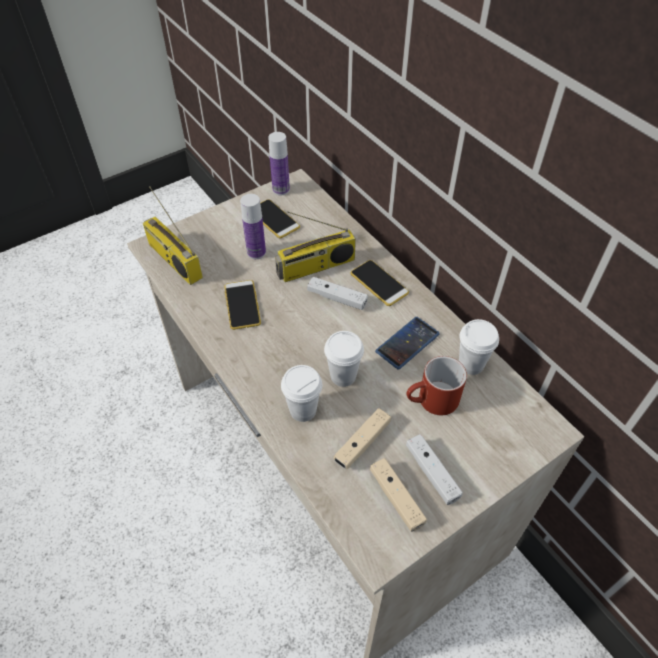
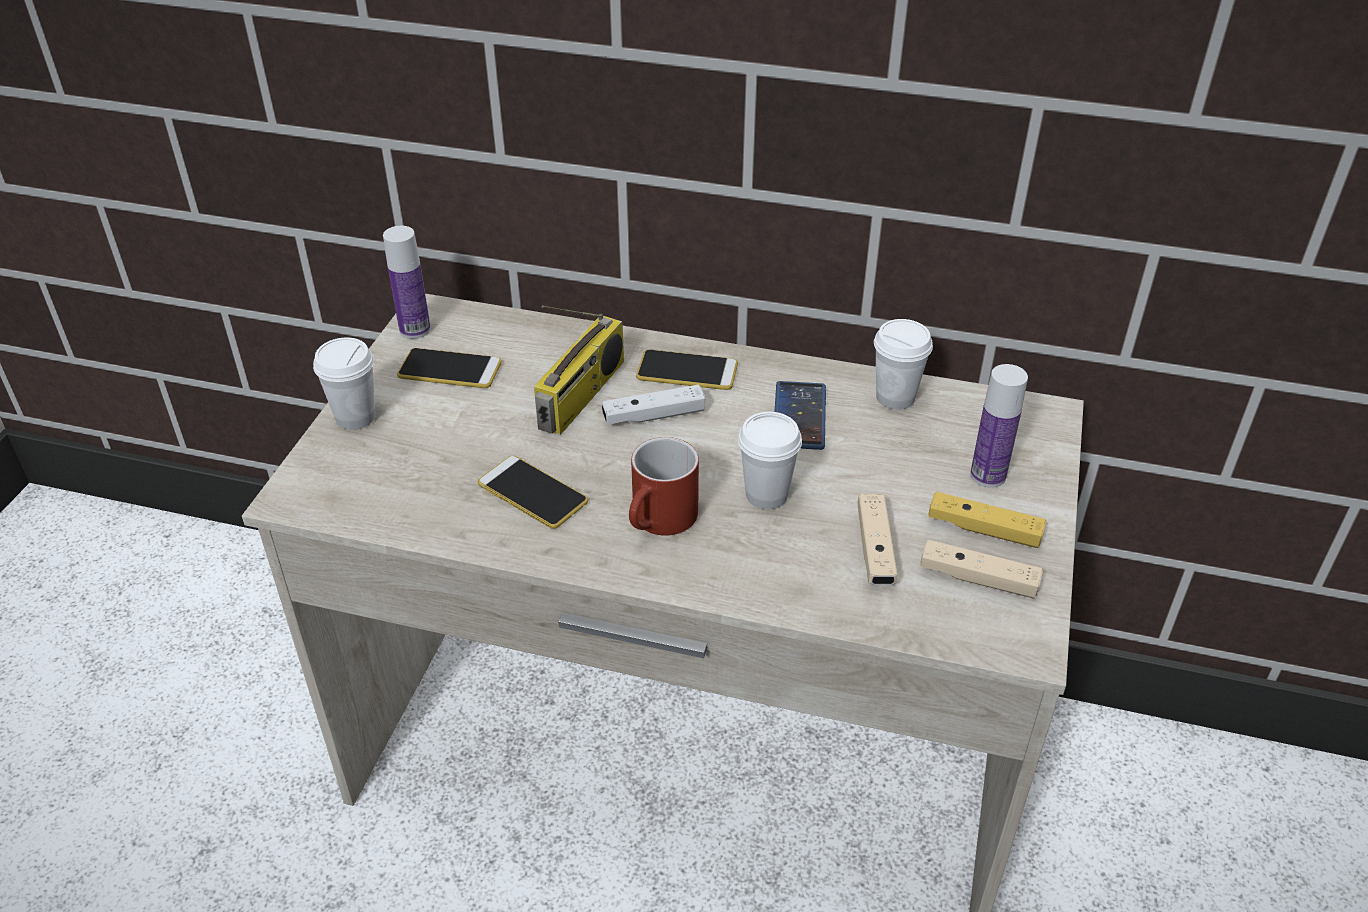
camera: 40 degrees left, 10 degrees down
radio [143,186,203,285] -> none
bottle [240,194,266,259] -> bottle moved to [970,364,1028,488]
white cup [281,365,322,422] -> white cup moved to [313,337,376,430]
red mug [406,356,467,415] -> red mug moved to [629,437,699,536]
white game controller [406,434,463,505] -> yellow game controller [928,492,1046,548]

